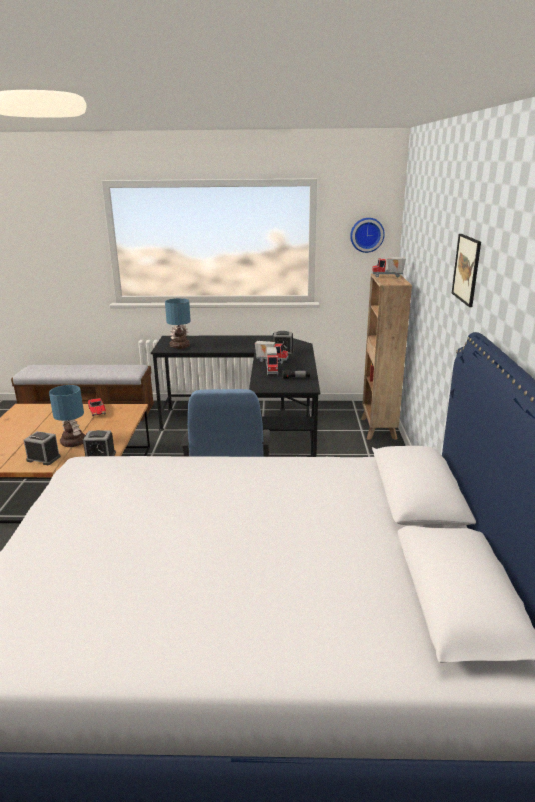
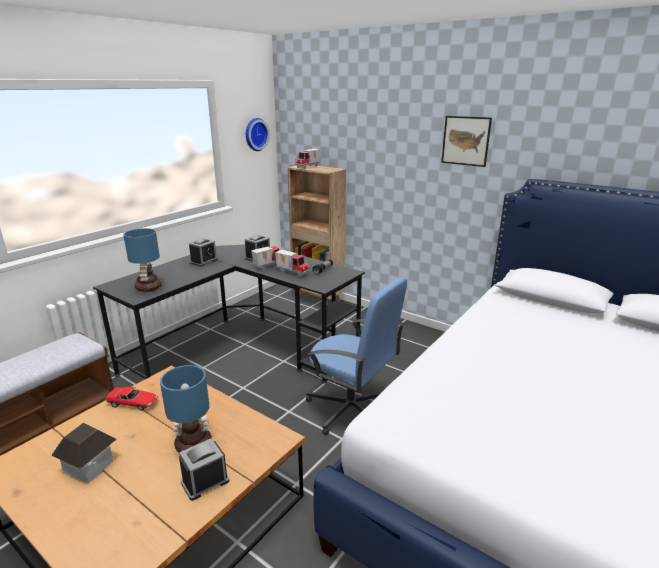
camera: 55 degrees left, 0 degrees up
alarm clock [83,430,116,456] -> alarm clock moved to [189,238,218,267]
none -> toy house [51,423,117,483]

